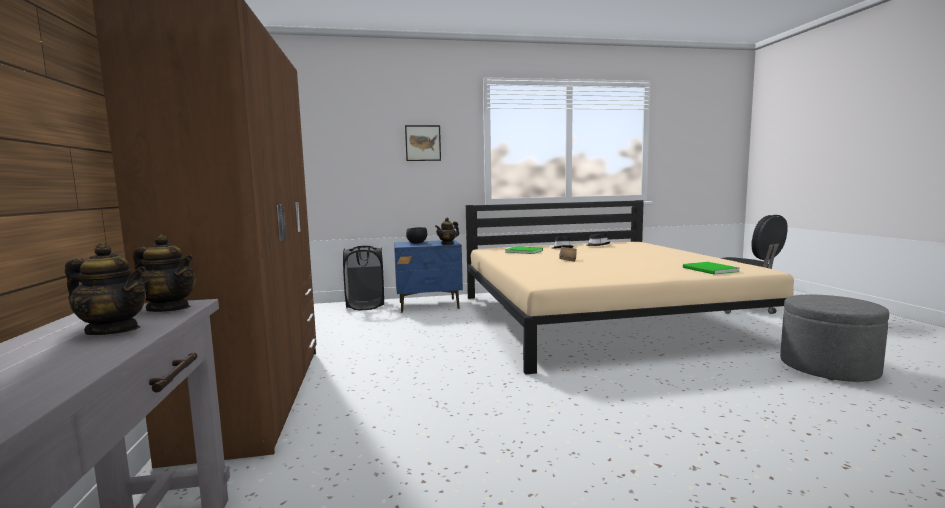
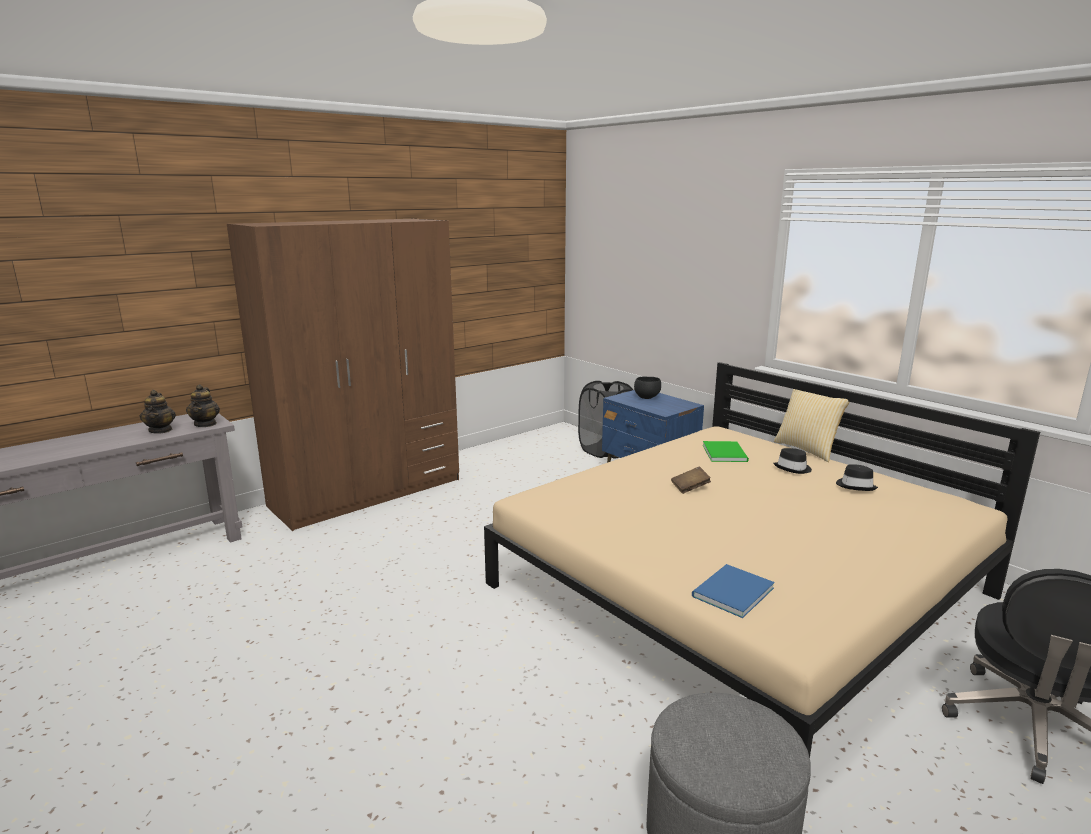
camera: 60 degrees right, 10 degrees up
picture [405,125,441,161] -> none
teapot [435,218,459,245] -> none
green book [683,262,740,275] -> blue book [692,564,775,618]
none -> pillow [774,389,850,462]

